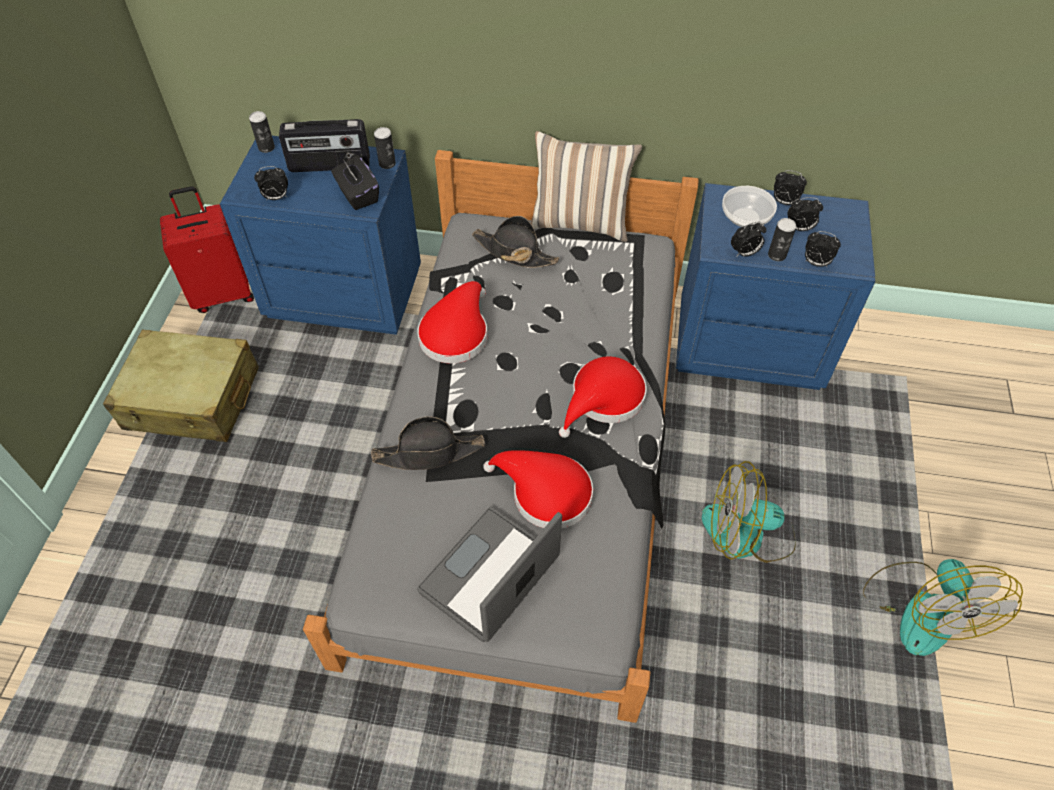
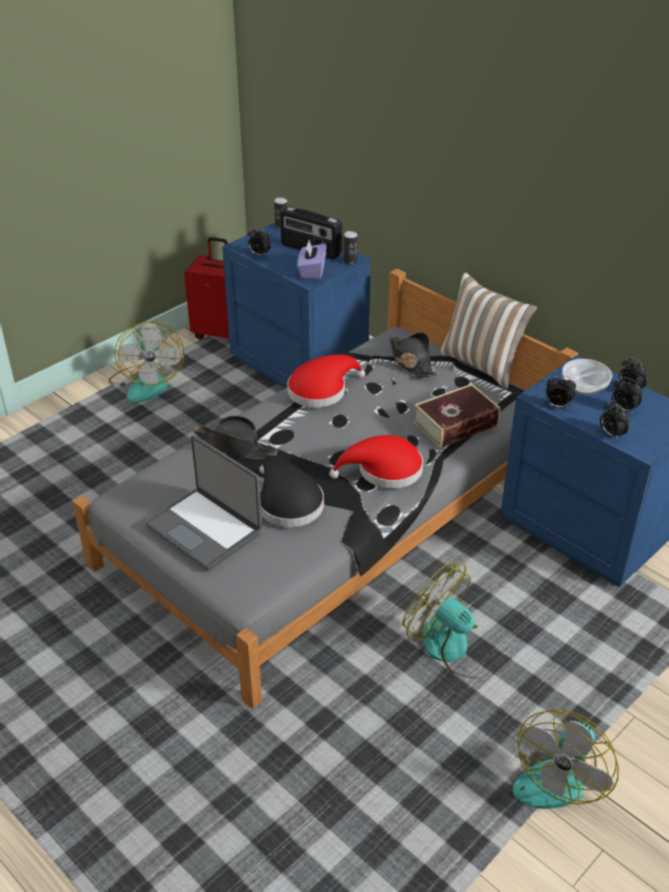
camera: 35 degrees right, 15 degrees down
beige suitcase [103,330,259,442] -> fan [109,322,184,403]
black tissue box [331,155,379,210] -> purple tissue box [297,240,326,280]
laptop [417,507,562,642] -> laptop turned 120 degrees counterclockwise [145,435,262,571]
red hat [483,450,593,529] -> black hat [259,455,324,527]
can [768,218,796,261] -> none
none -> book [413,384,500,448]

